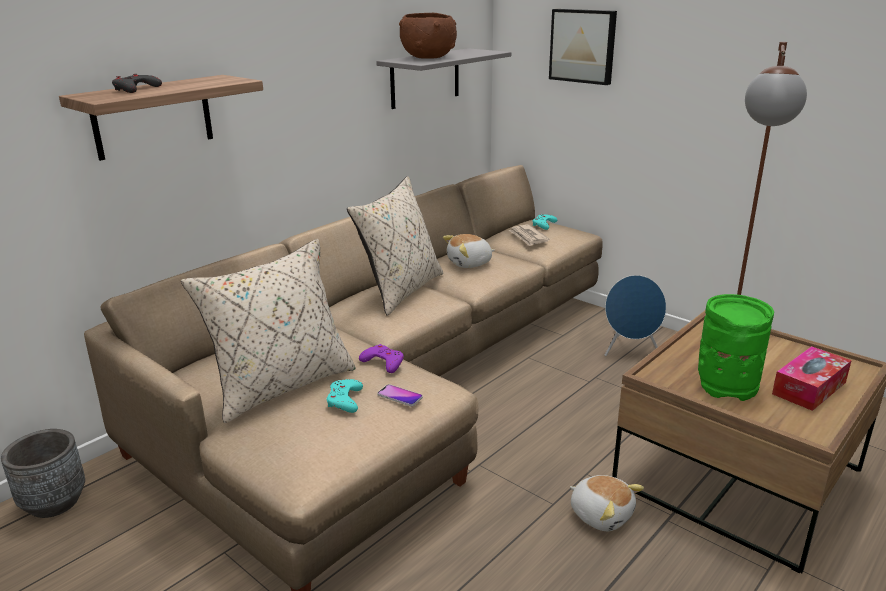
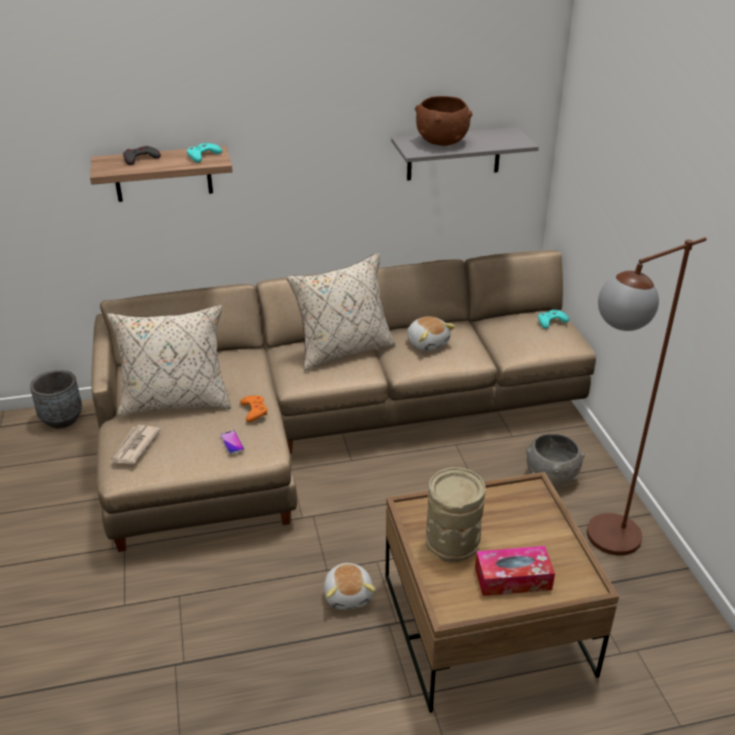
camera: 35 degrees right, 10 degrees up
turquoise game controller [327,379,363,413] -> turquoise game controller moved to [187,143,222,163]
purple game controller [359,344,404,373] -> orange game controller [240,396,267,422]
plush toy [443,234,495,268] -> plush toy turned 135 degrees counterclockwise [407,316,456,351]
newspaper [509,225,550,246] -> newspaper moved to [110,425,161,464]
picture [549,9,617,85] -> none
blue speaker [605,275,666,356] -> grey bowl [526,434,585,486]
green vase [698,294,774,401] -> beige vase [426,467,486,563]

